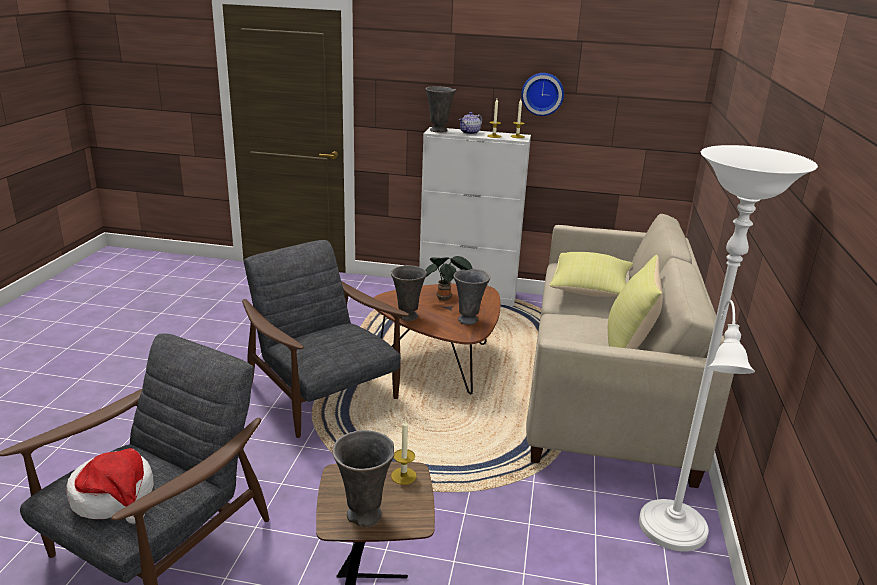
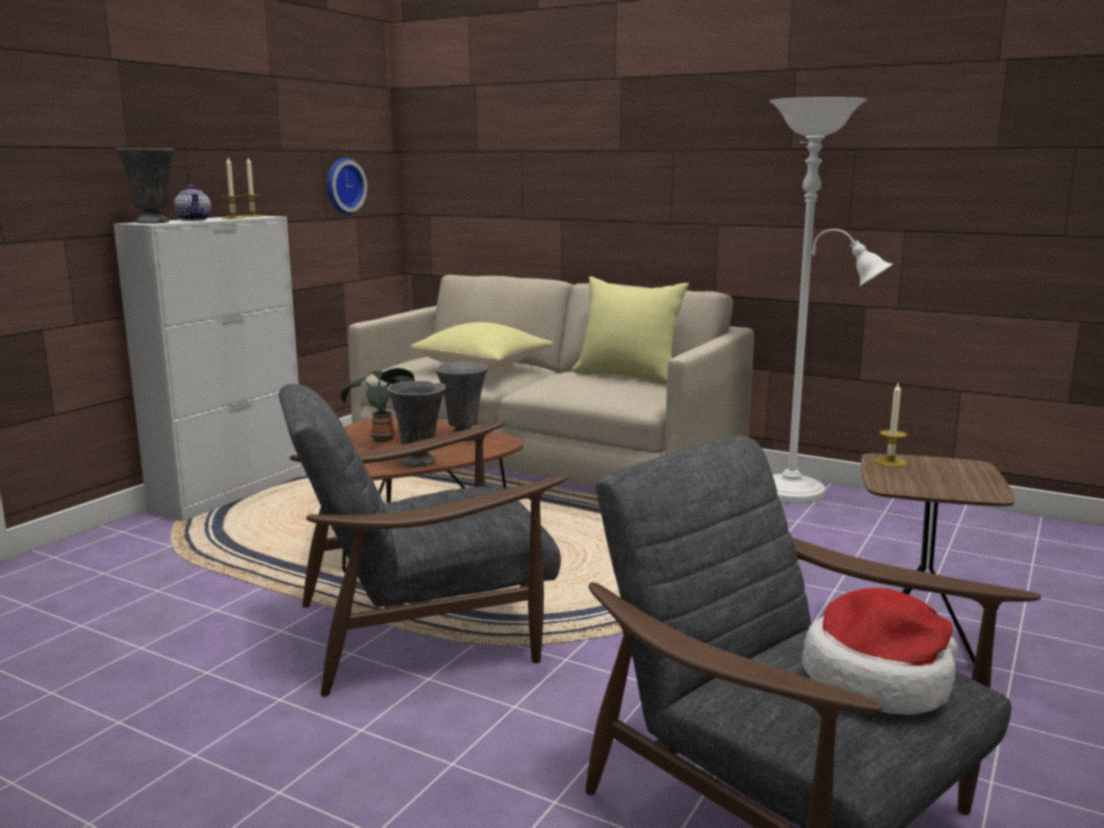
camera: 70 degrees left, 10 degrees down
grey vase [333,430,394,527] -> none
wall clock [521,73,564,116] -> wall clock moved to [327,158,367,215]

